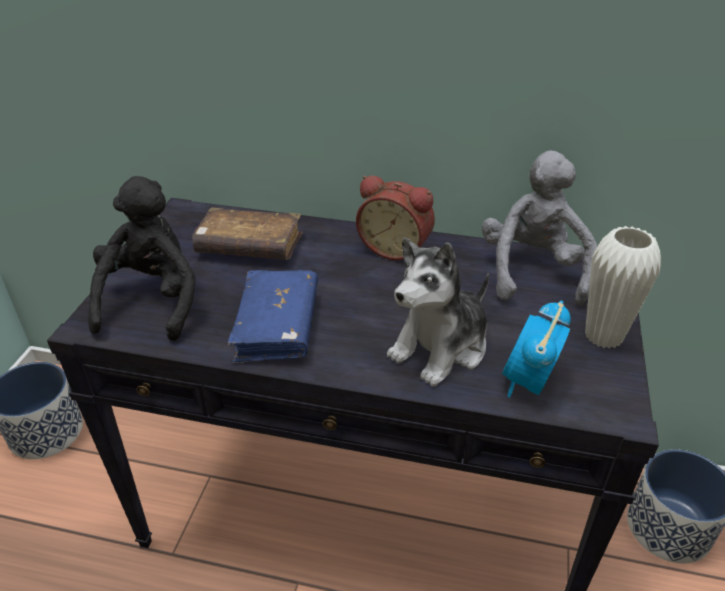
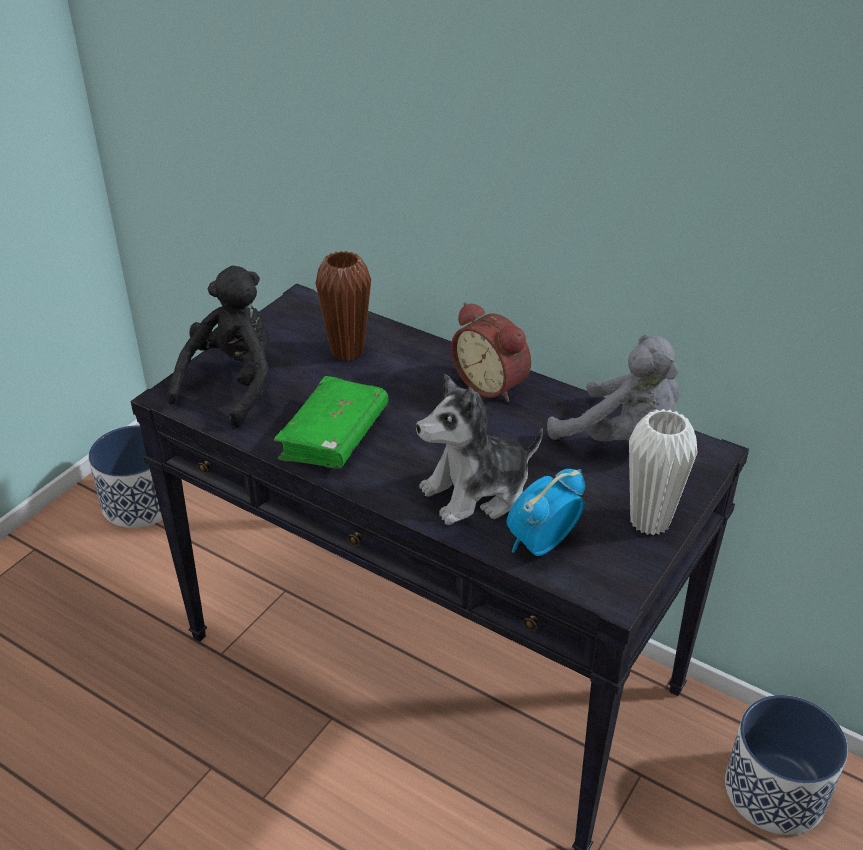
camera: 20 degrees right, 0 degrees up
brown book [192,208,302,260] -> brown vase [316,251,371,361]
blue book [228,270,318,363] -> green book [274,376,388,469]
grey plush toy [482,151,597,306] -> grey plush toy turned 105 degrees clockwise [547,335,680,441]

